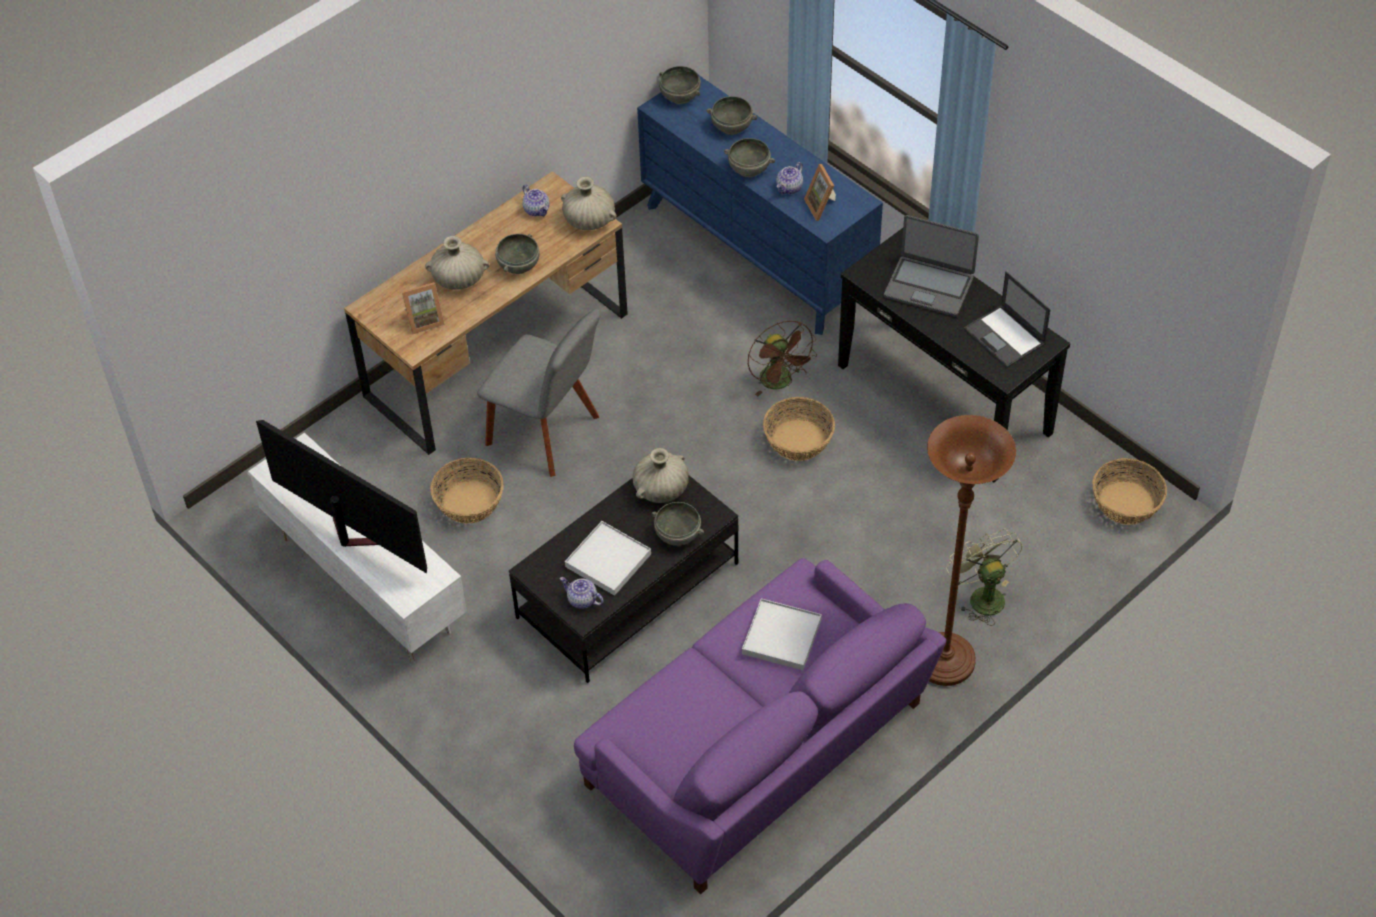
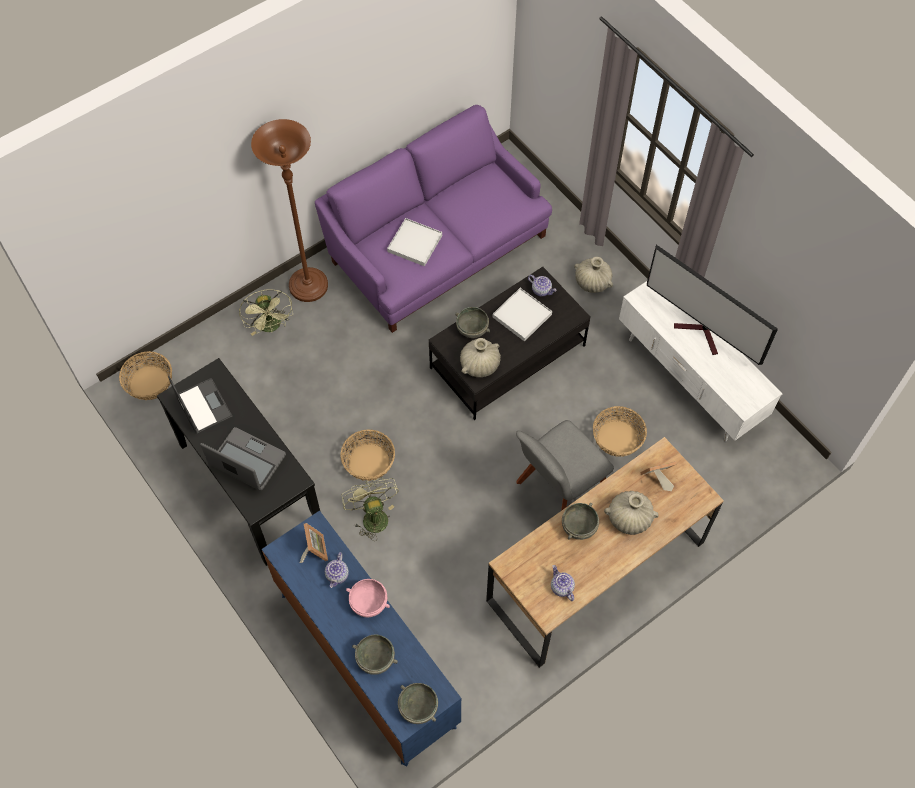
camera: 175 degrees left, 10 degrees up
grey chair [477,308,601,477] -> grey chair turned 75 degrees counterclockwise [516,420,614,511]
beige vase [561,177,617,230] -> beige vase moved to [574,257,613,293]
grey bowl [724,138,775,177] -> pink bowl [346,579,390,617]
brown fan [748,321,817,396] -> green fan [341,478,399,541]
teapot [776,162,803,194] -> teapot turned 150 degrees clockwise [325,552,349,588]

